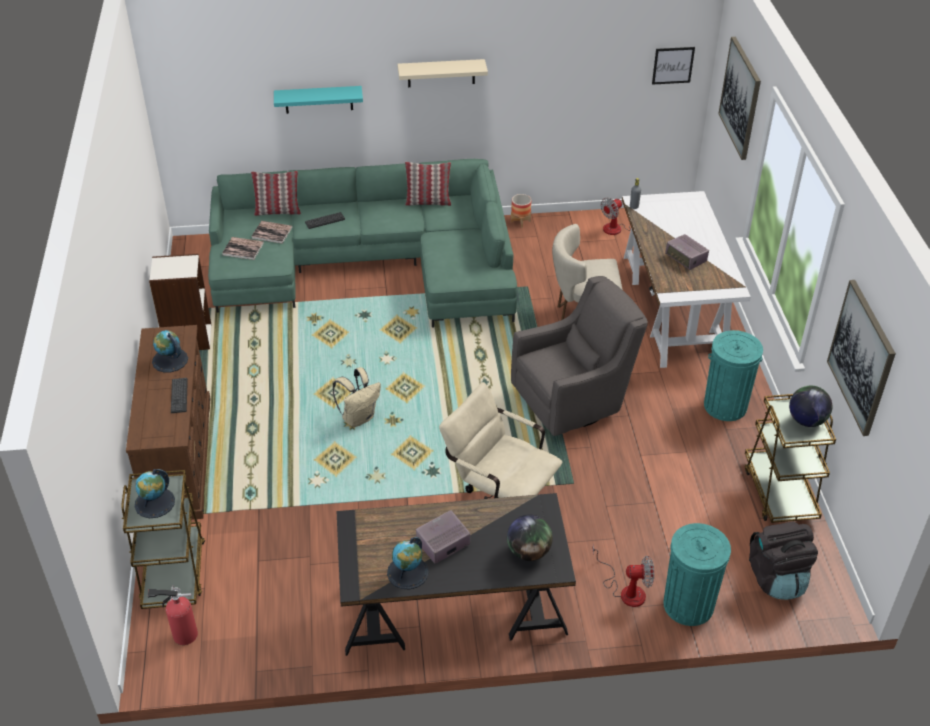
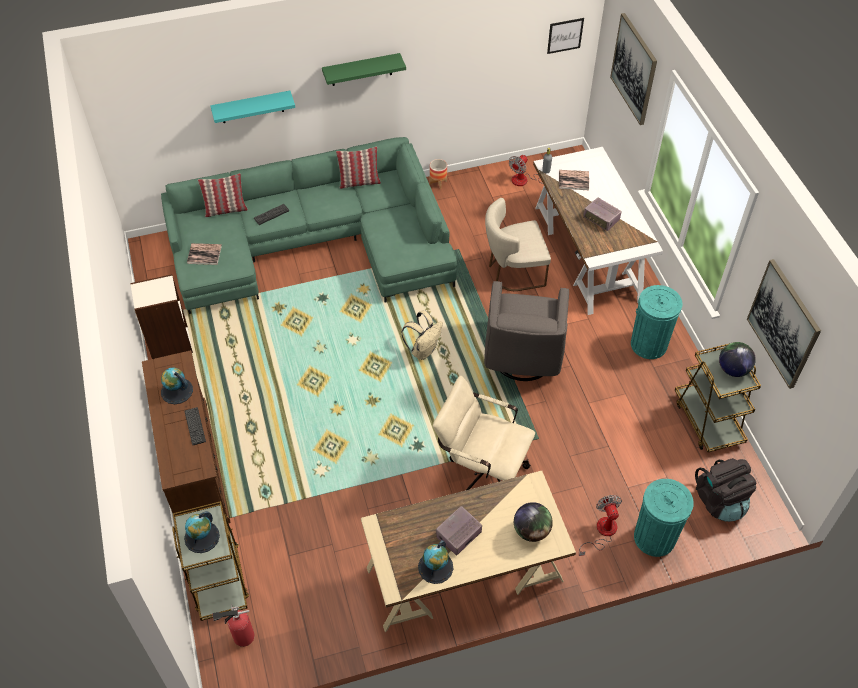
camera: 10 degrees left, 10 degrees up
book [251,221,293,244] -> book moved to [559,170,589,190]
beige backpack [332,367,381,427] -> beige backpack moved to [401,310,443,360]
black desk [337,493,576,656] -> beige desk [361,471,576,632]
beige shelf [397,59,488,87] -> green shelf [322,53,406,86]
grey armchair [511,276,648,436] -> grey armchair turned 135 degrees clockwise [484,281,569,381]
fan [592,545,654,607] -> fan turned 90 degrees counterclockwise [579,495,622,556]

